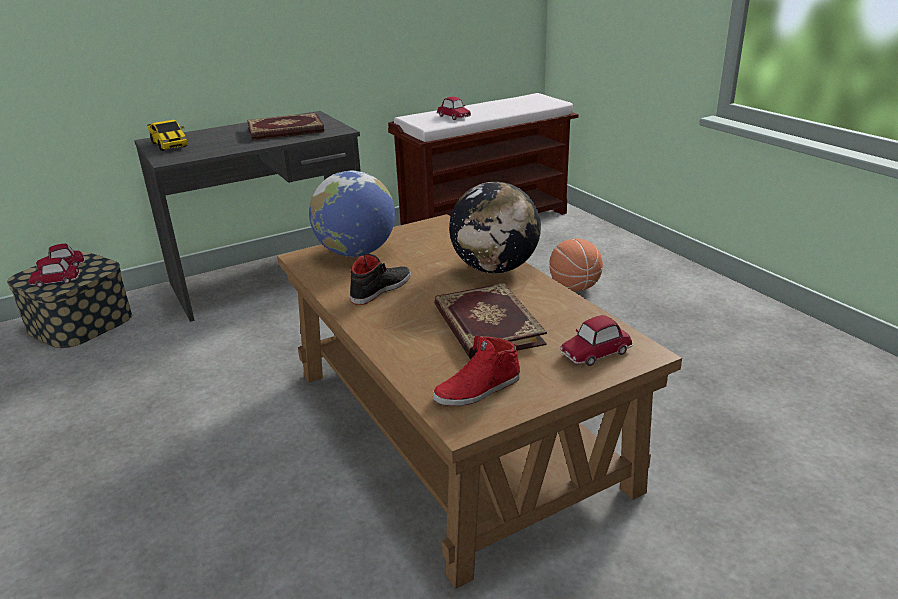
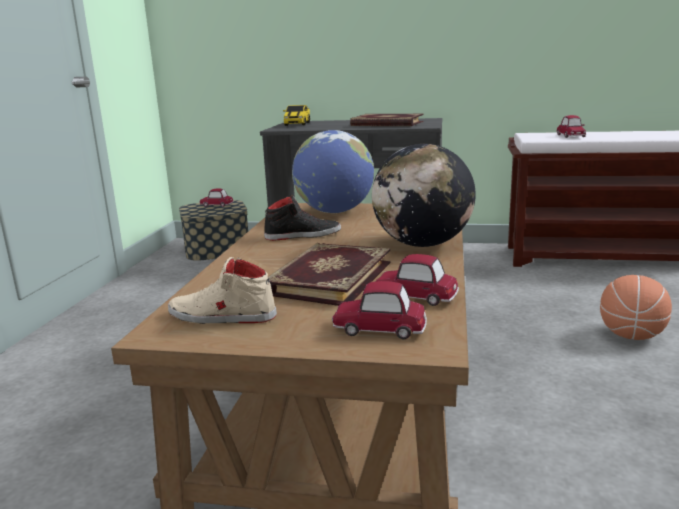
camera: 40 degrees right, 10 degrees down
toy car [28,258,80,287] -> toy car moved to [374,254,459,306]
red shoe [433,336,520,406] -> beige shoe [168,257,277,324]

